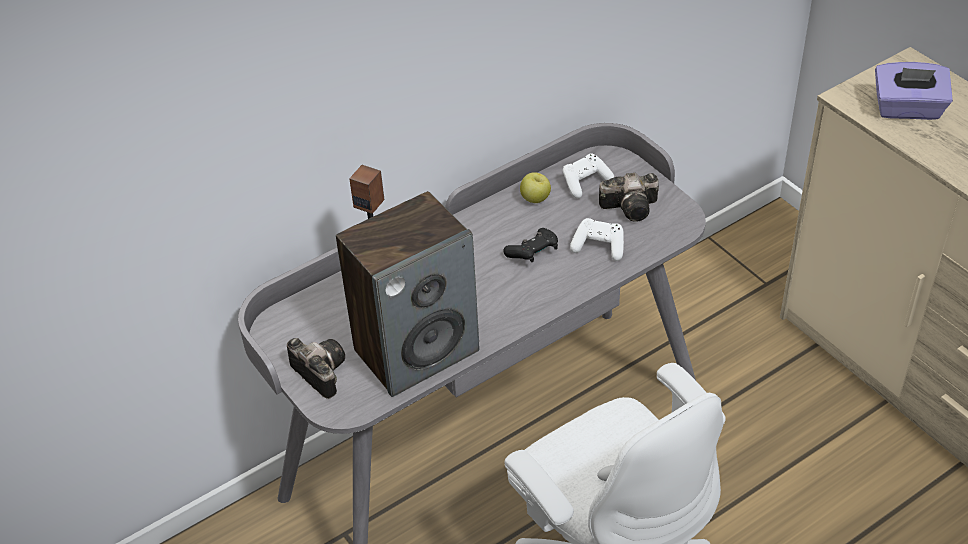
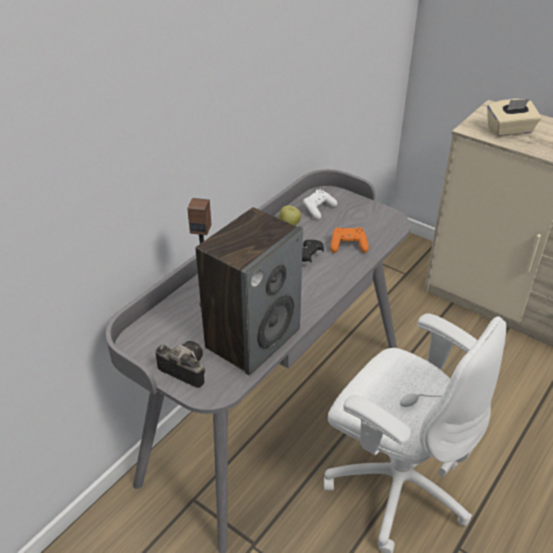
camera: 20 degrees left, 5 degrees down
white game controller [570,218,624,261] -> orange game controller [330,227,369,253]
camera [599,173,659,222] -> none
purple tissue box [875,62,953,120] -> beige tissue box [487,99,541,136]

